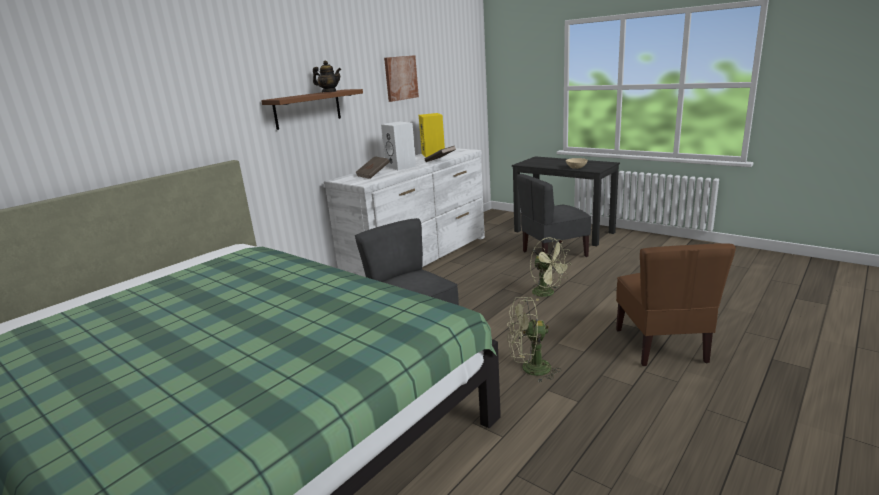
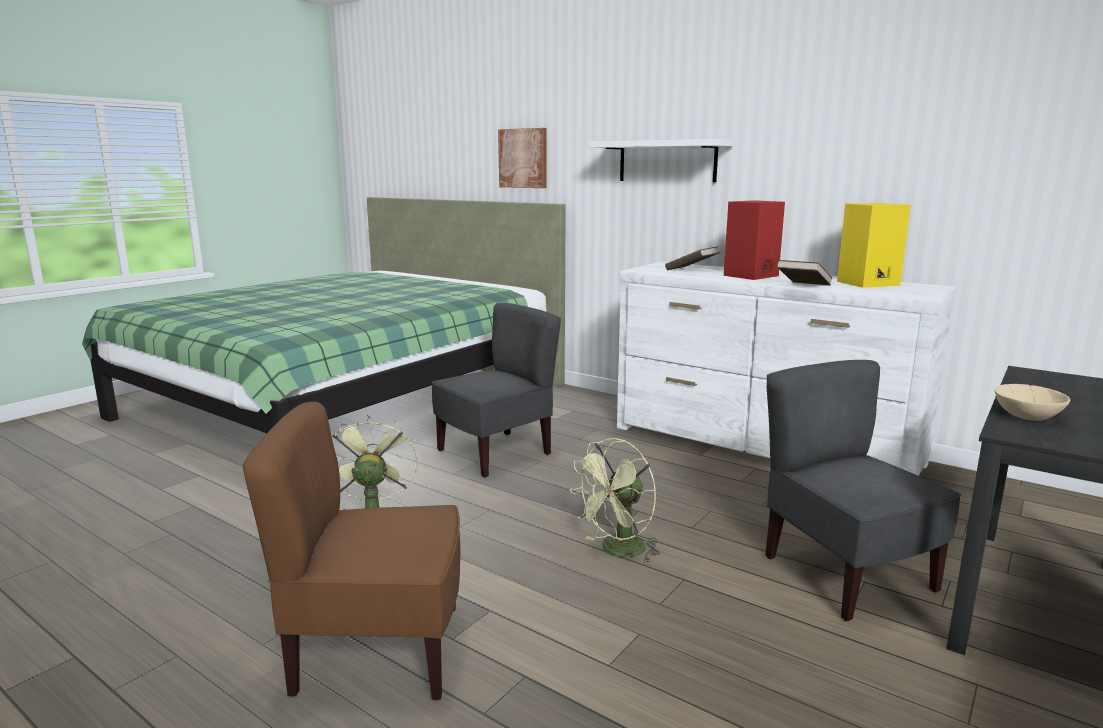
camera: 85 degrees right, 5 degrees down
brown shelf [261,89,363,130] -> white shelf [589,139,733,182]
teapot [313,61,341,92] -> none
white speaker [381,121,416,170] -> red speaker [724,200,785,280]
picture [384,55,419,102] -> picture moved to [498,128,547,188]

